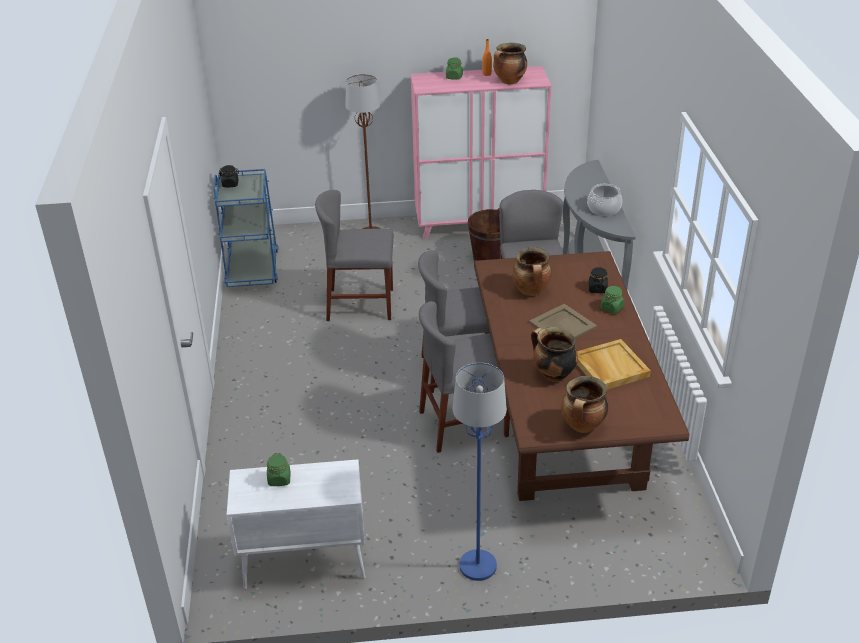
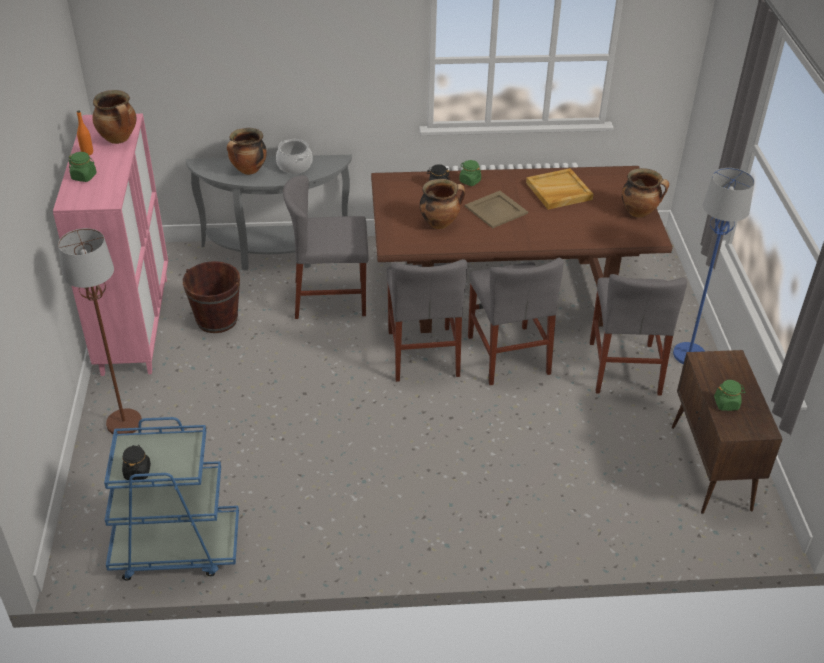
camera: 90 degrees left, 5 degrees up
white cabinet [227,459,365,589] -> brown cabinet [672,350,783,514]
grey chair [315,190,394,321] -> grey chair moved to [590,274,687,396]
cooking pot [531,327,578,382] -> cooking pot moved to [227,128,267,175]

